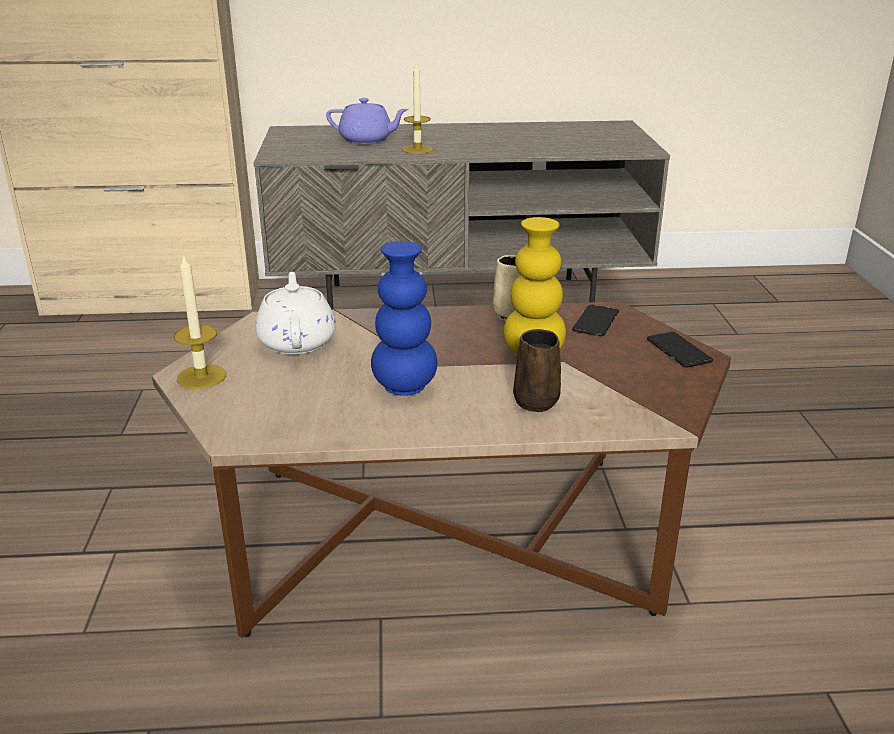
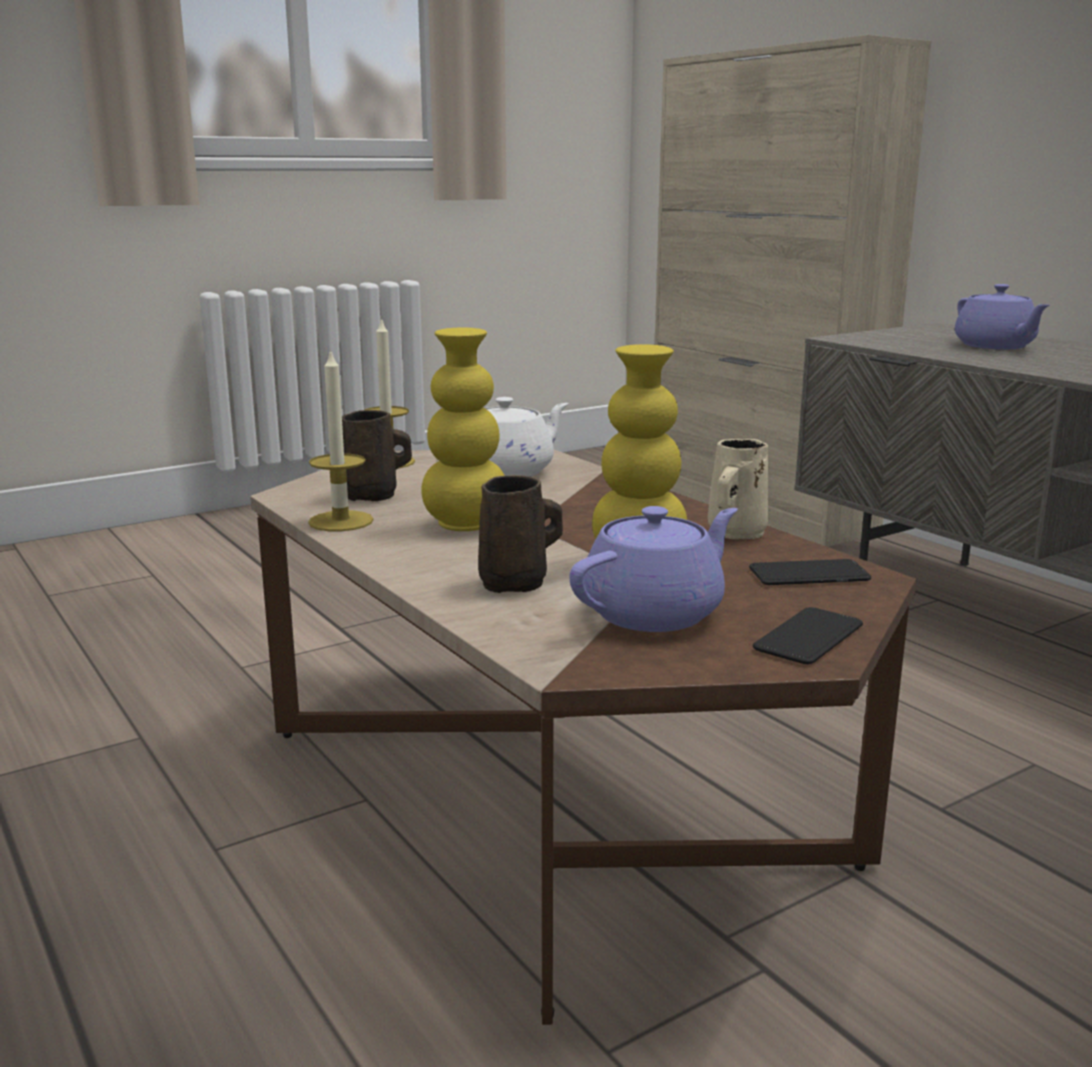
camera: 60 degrees right, 10 degrees down
blue vase [371,241,437,396] -> yellow vase [421,328,505,531]
candle [402,62,433,154] -> candle moved to [308,348,374,531]
none -> brown mug [342,410,412,501]
none -> purple teapot [569,506,738,632]

